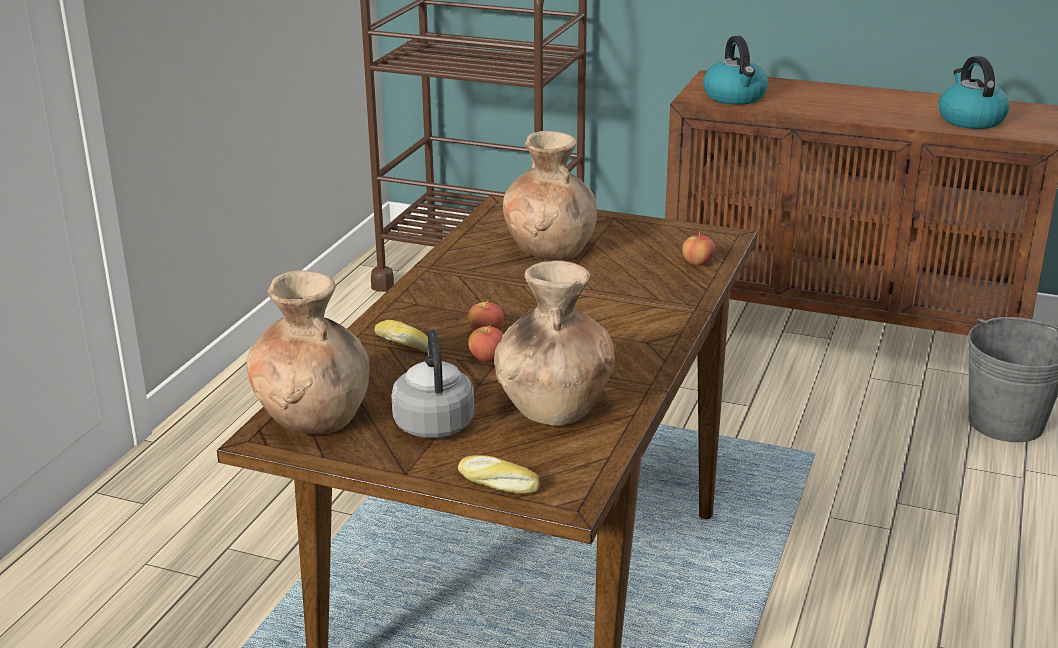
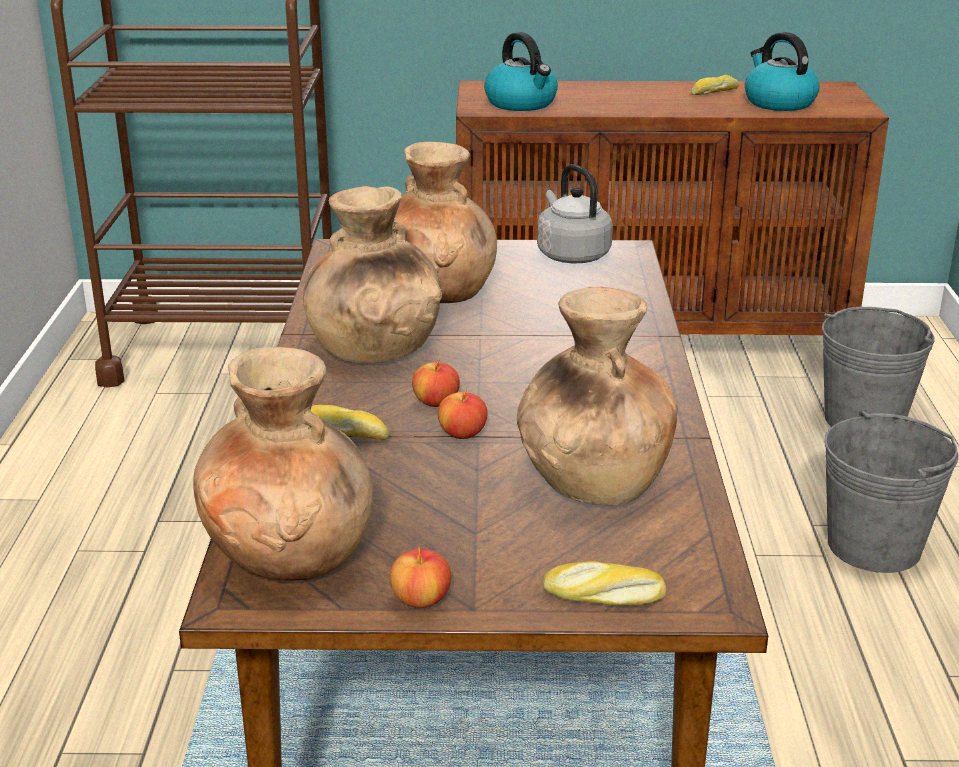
camera: 20 degrees left, 0 degrees up
grey kettle [391,329,474,438] -> grey kettle moved to [537,164,613,263]
apple [682,232,715,266] -> apple moved to [390,547,451,608]
none -> brown vase [303,186,442,364]
none -> bread [691,75,739,95]
none -> grey bucket [824,409,958,573]

